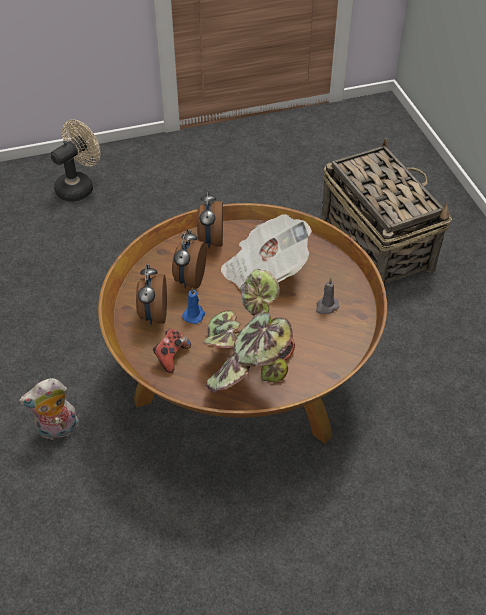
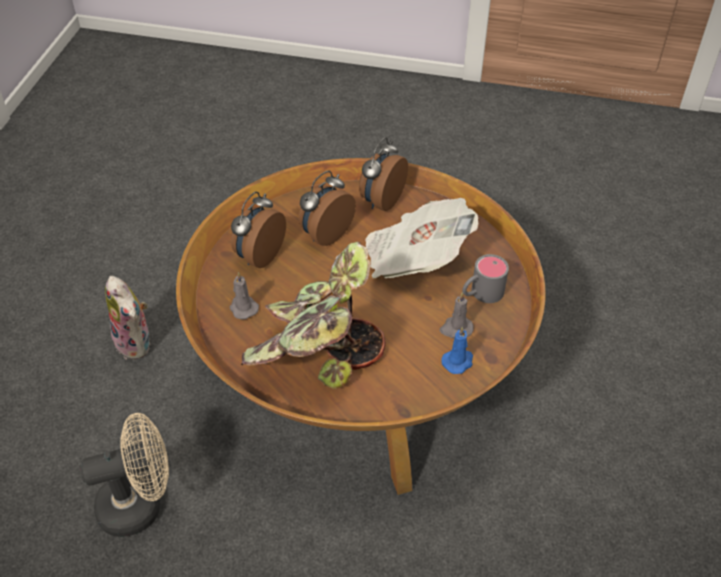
camera: 30 degrees right, 0 degrees up
plush toy [19,378,79,440] -> plush toy turned 135 degrees counterclockwise [105,276,150,359]
beige fan [51,119,101,202] -> beige fan moved to [80,413,169,537]
game controller [153,329,191,373] -> grey candle [229,272,259,319]
blue candle [182,287,205,324] -> blue candle moved to [442,326,473,374]
basket [321,138,452,284] -> none
none -> grey mug [462,254,509,303]

